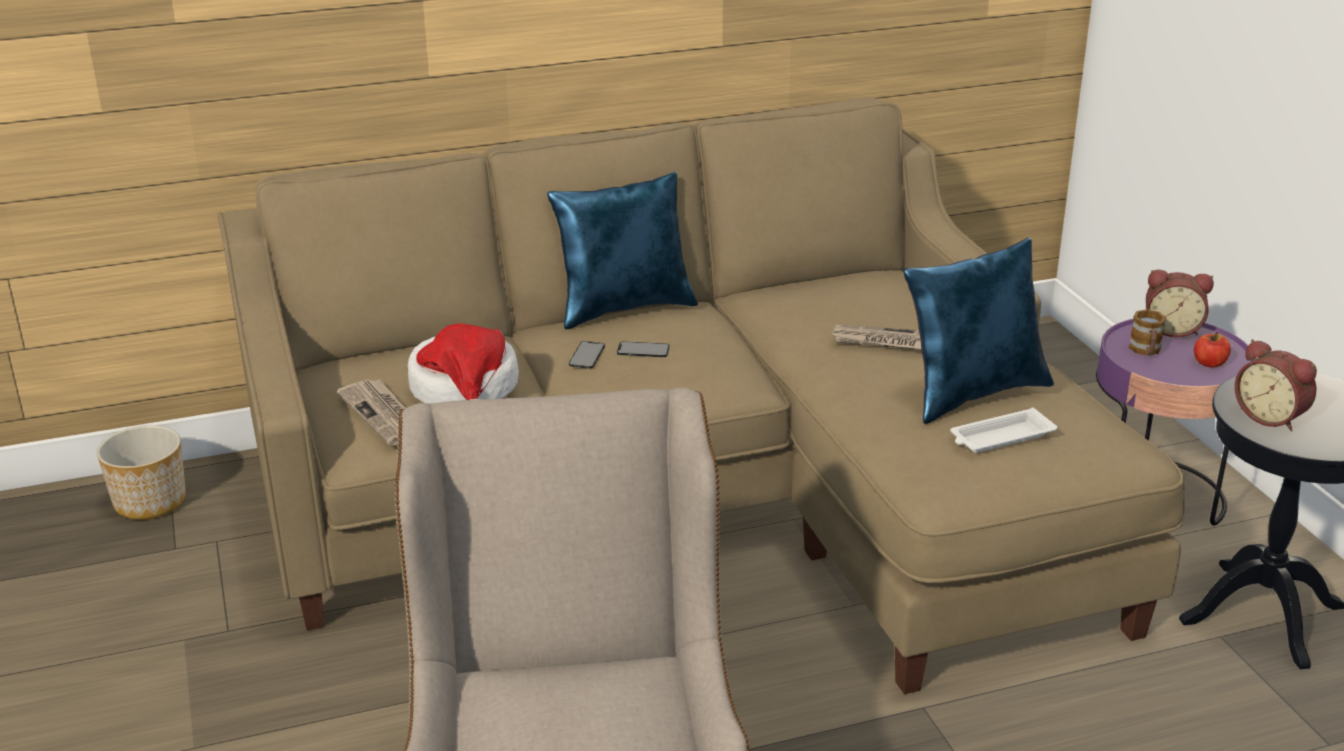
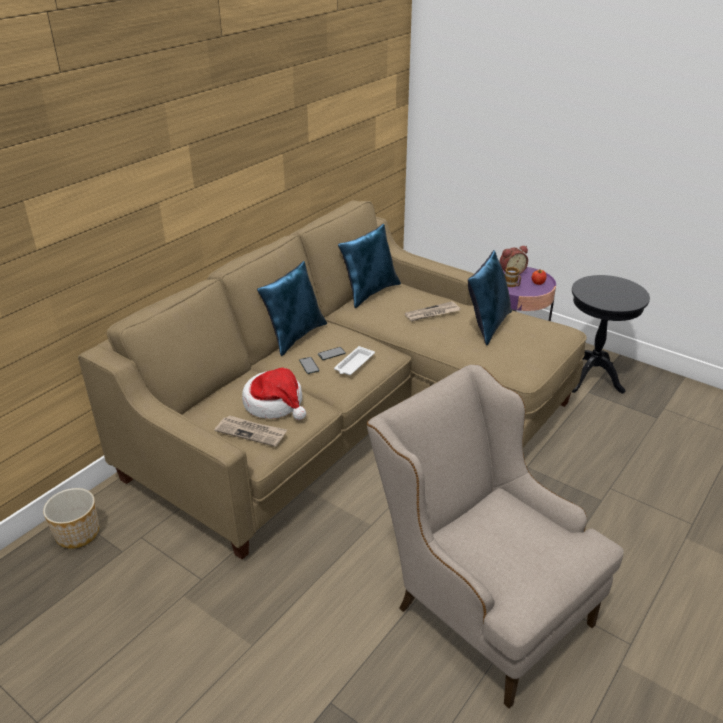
camera: 35 degrees left, 5 degrees up
white tray [950,407,1058,453] -> white tray moved to [334,346,375,375]
alarm clock [1235,339,1317,431] -> none
none -> blue pillow [338,224,401,308]

